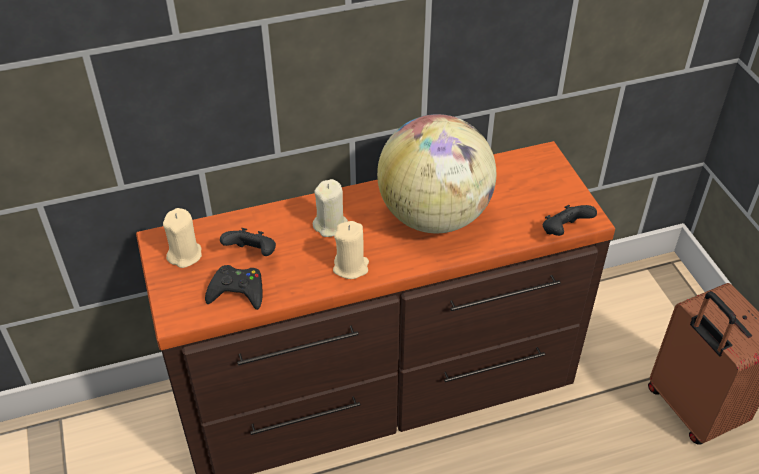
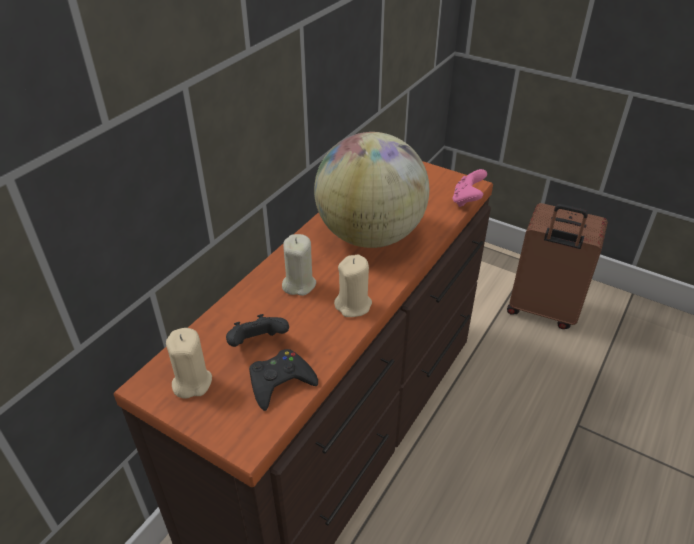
camera: 40 degrees left, 5 degrees down
black game controller [543,205,597,236] -> pink game controller [452,169,487,207]

